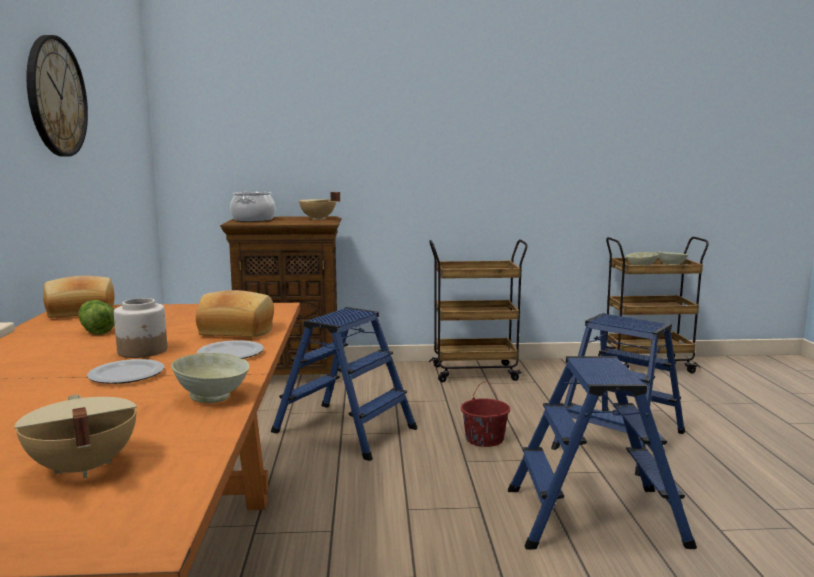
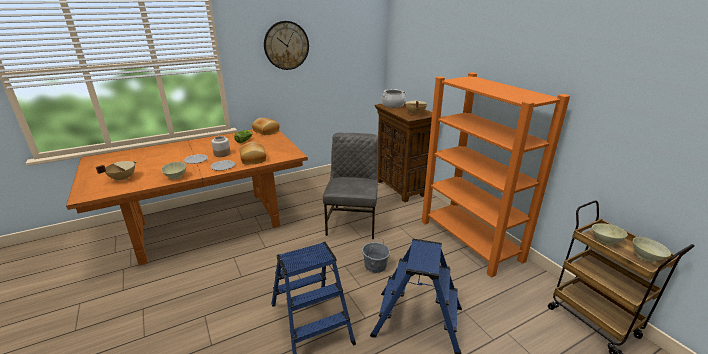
camera: 65 degrees right, 15 degrees up
blue step ladder [271,307,418,461] -> grey chair [323,133,378,239]
brown cart [429,239,527,383] -> orange bookcase [422,72,570,277]
red bucket [461,382,510,447] -> grey bucket [362,238,390,273]

